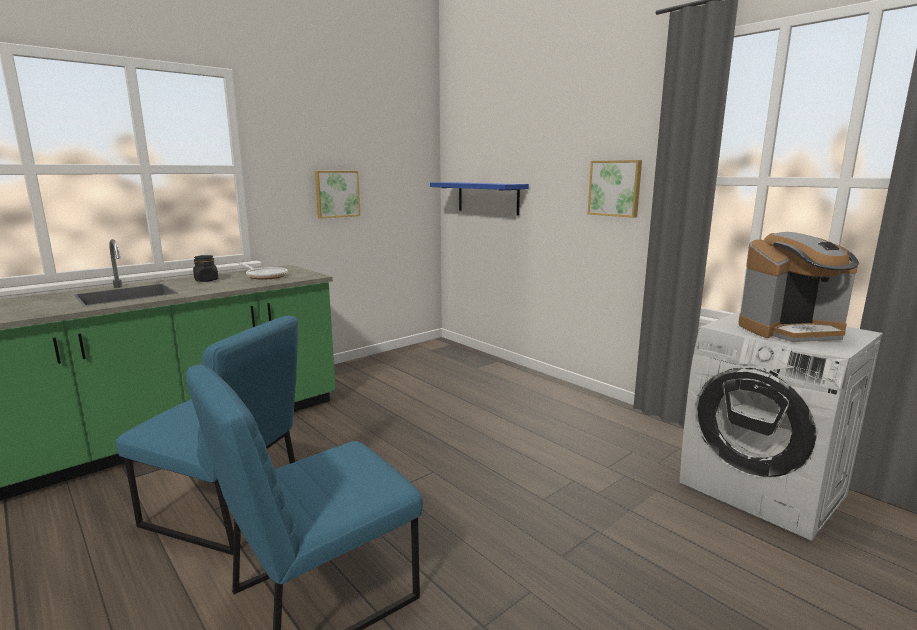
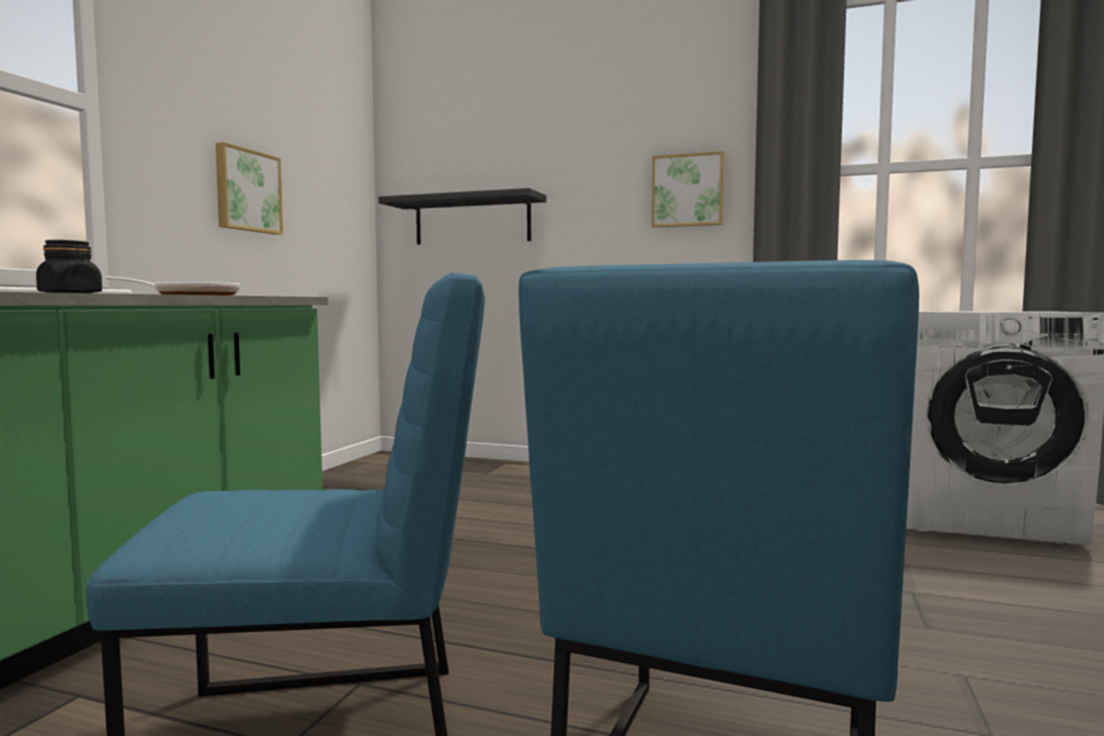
camera: 30 degrees left, 10 degrees down
blue shelf [430,182,529,216] -> black shelf [378,188,547,245]
coffee machine [738,232,859,342] -> none

